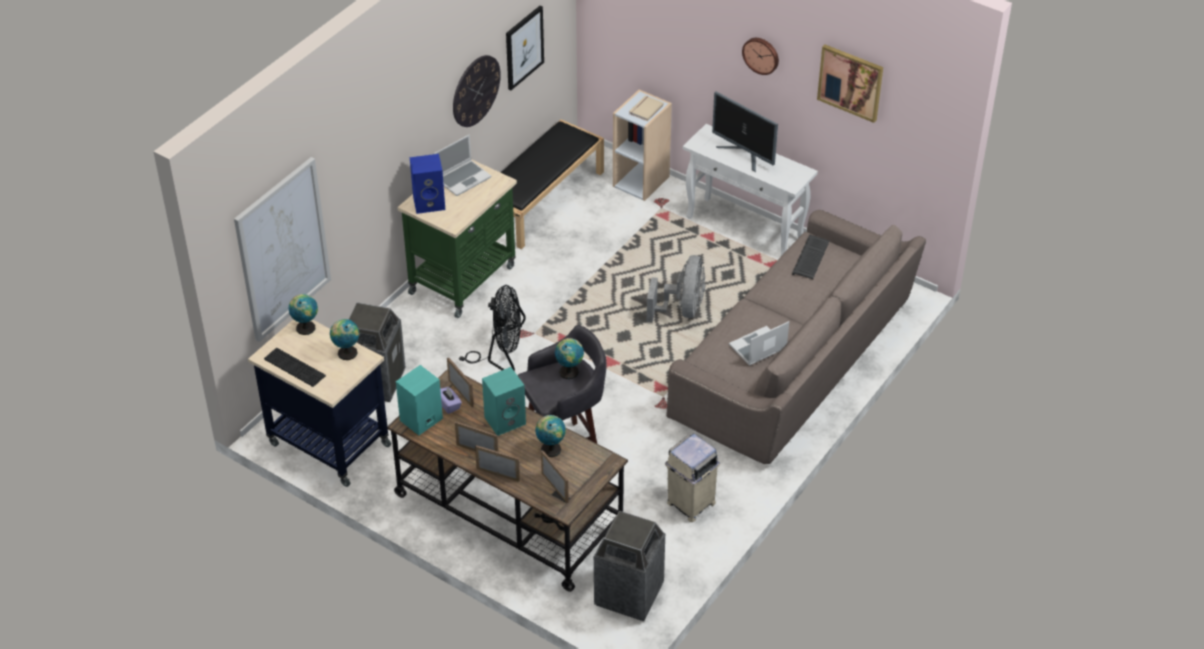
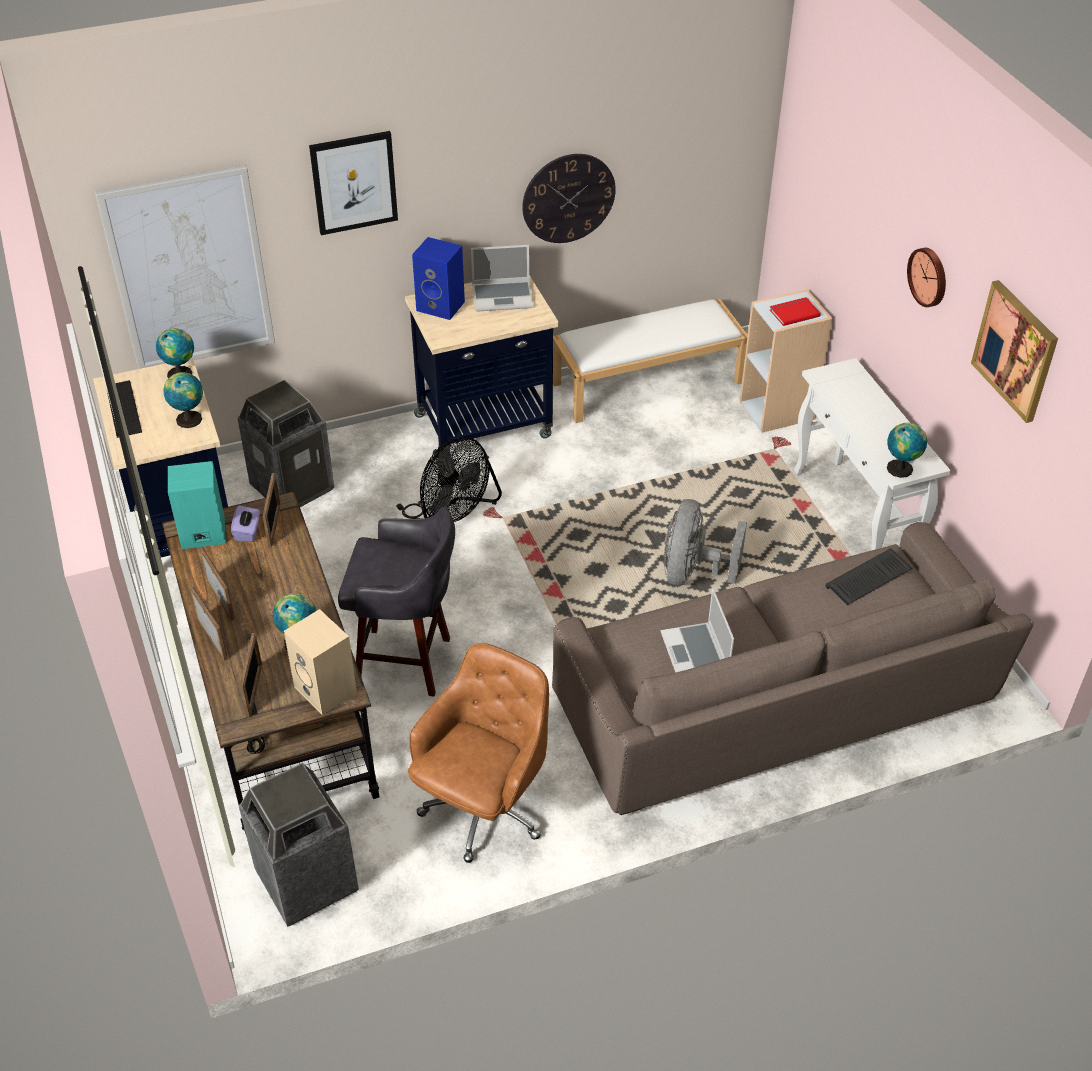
camera: 35 degrees right, 0 degrees up
green cart [397,159,517,318] -> blue cart [405,275,559,461]
turquoise speaker [482,367,526,436] -> none
black bench [501,119,604,249] -> white bench [553,299,748,423]
picture [506,6,544,90] -> picture moved to [309,131,398,235]
globe [555,338,584,379] -> globe moved to [887,423,927,478]
beige book [629,96,664,121] -> red book [770,297,821,326]
grey fan [647,255,705,323] -> grey fan turned 150 degrees clockwise [664,499,747,586]
beige trash can [665,434,720,522] -> brown office chair [408,643,549,863]
monitor [712,91,778,172] -> none
laptop [729,321,789,366] -> laptop turned 105 degrees counterclockwise [661,588,734,673]
none -> beige speaker [284,609,357,715]

